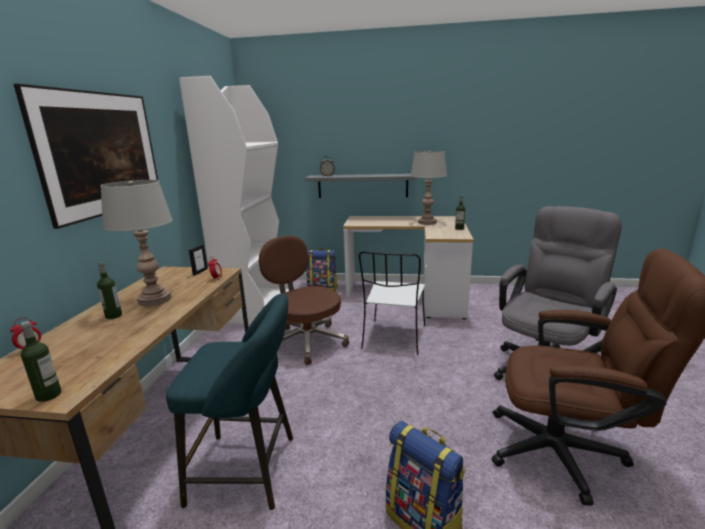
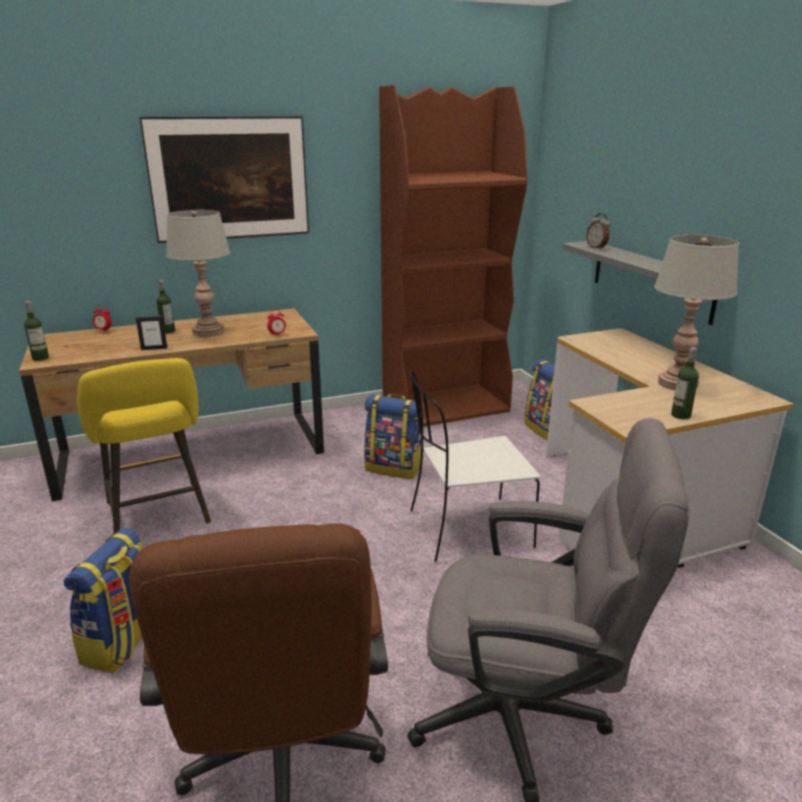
camera: 60 degrees right, 5 degrees up
turquoise stool [166,293,293,510] -> yellow stool [77,358,211,534]
white bookcase [179,76,289,325] -> brown bookcase [379,85,528,427]
picture frame [189,245,208,275] -> picture frame moved to [136,316,167,350]
brown office chair [259,235,349,365] -> backpack [364,394,421,479]

